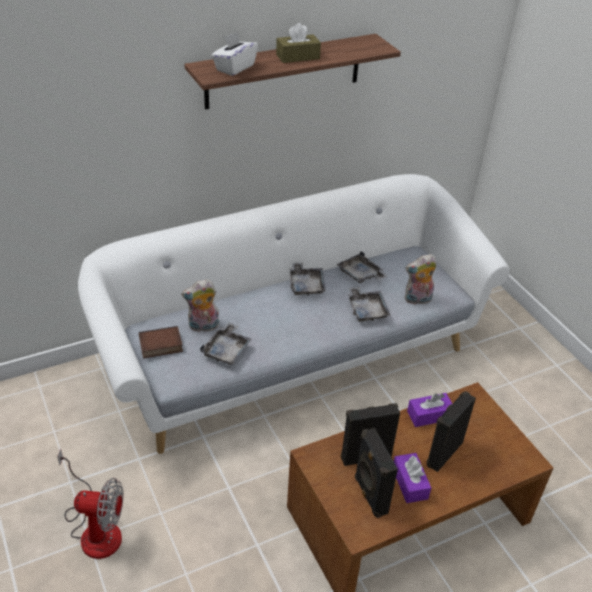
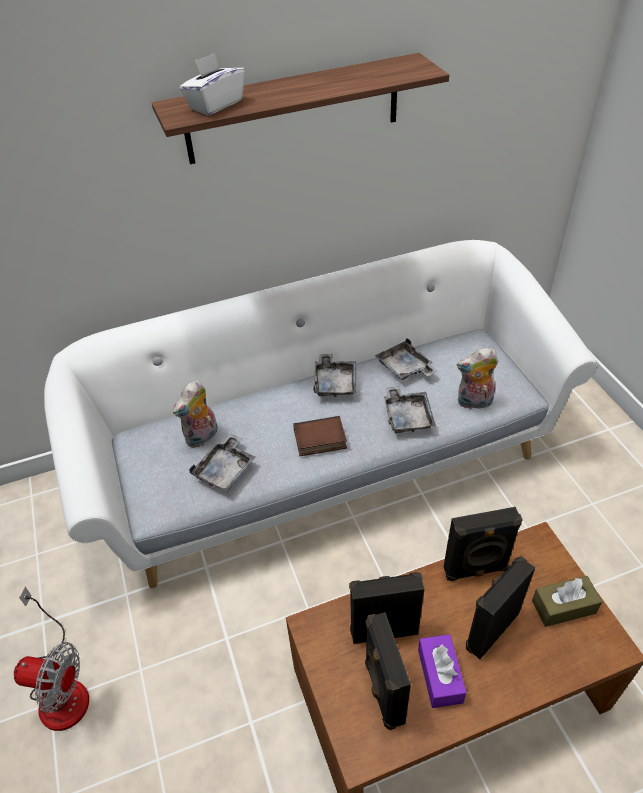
camera: 10 degrees right, 5 degrees up
book [139,326,183,358] -> book moved to [293,416,347,456]
plush toy [181,279,219,332] -> plush toy turned 45 degrees counterclockwise [173,380,218,448]
brown tissue box [276,23,321,63] -> brown tissue box moved to [532,576,602,627]
purple tissue box [407,393,452,427] -> black speaker [444,507,523,581]

